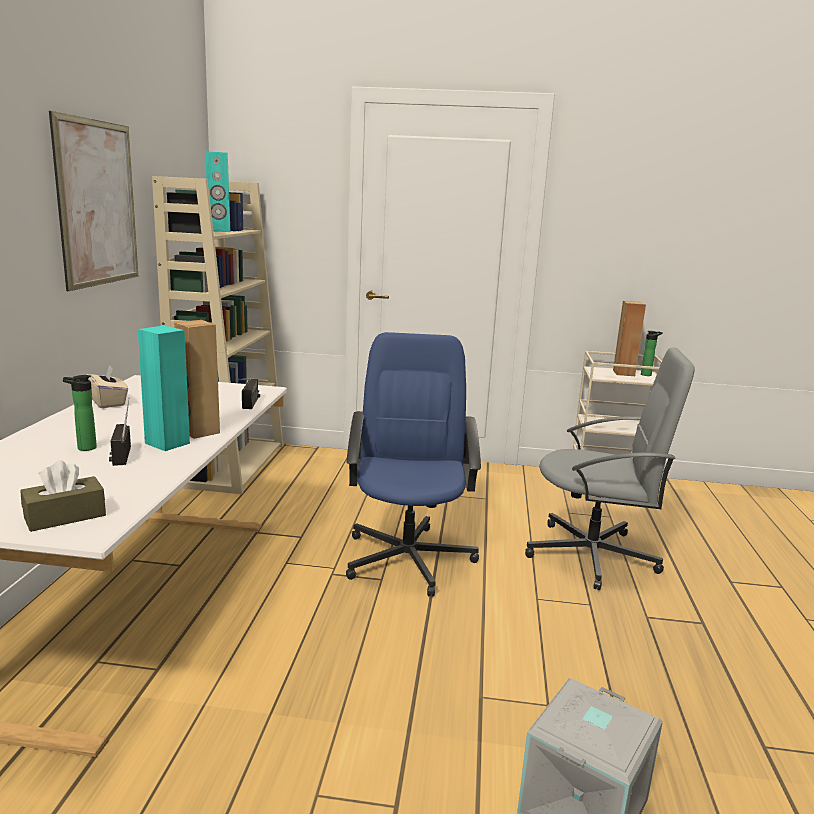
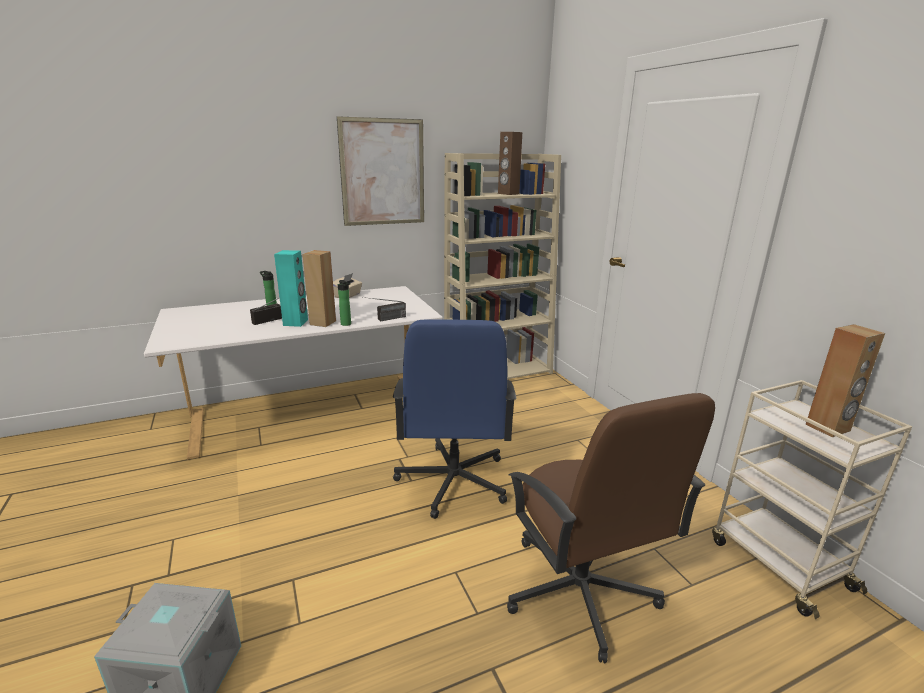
camera: 60 degrees right, 5 degrees up
brown tissue box [20,460,106,532] -> none
turquoise speaker [205,151,230,232] -> brown speaker [498,132,522,195]
blue office chair [346,332,481,597] -> blue office chair turned 120 degrees clockwise [393,319,516,519]
grey office chair [525,348,695,590] -> brown office chair [507,393,715,663]
bottle [641,331,663,376] -> bottle moved to [338,280,351,326]

